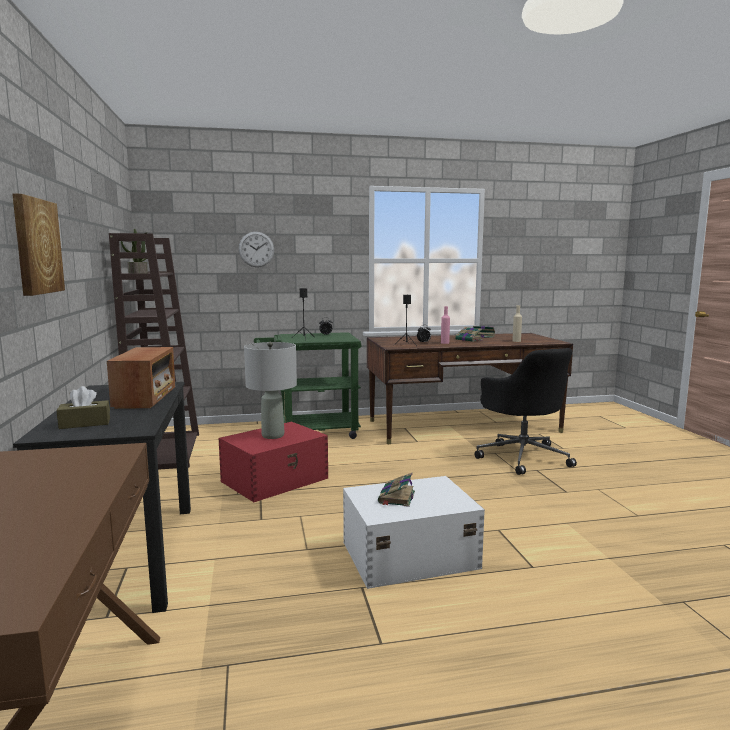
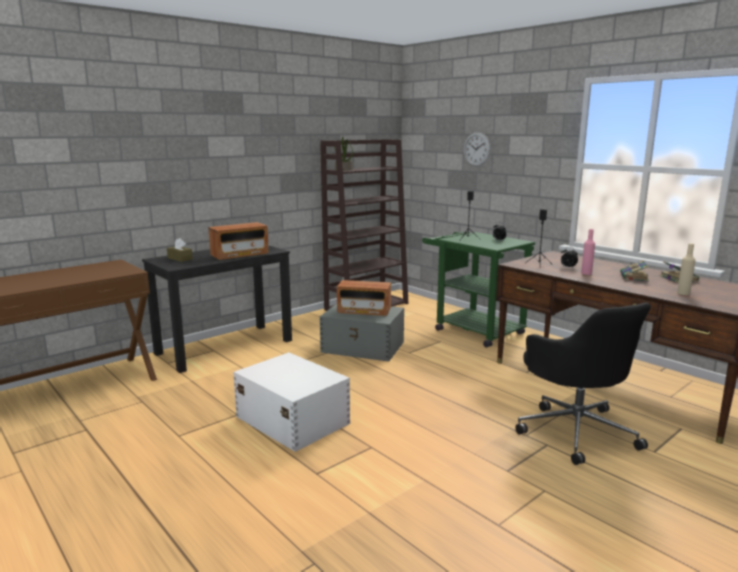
camera: 60 degrees right, 5 degrees up
picture [12,193,65,296] -> none
red storage box [218,422,328,502] -> grey storage box [320,304,404,362]
grey table lamp [244,342,297,439] -> radio [337,280,391,316]
book [378,473,415,507] -> none
black office chair [475,348,577,475] -> black office chair turned 60 degrees counterclockwise [515,302,651,465]

